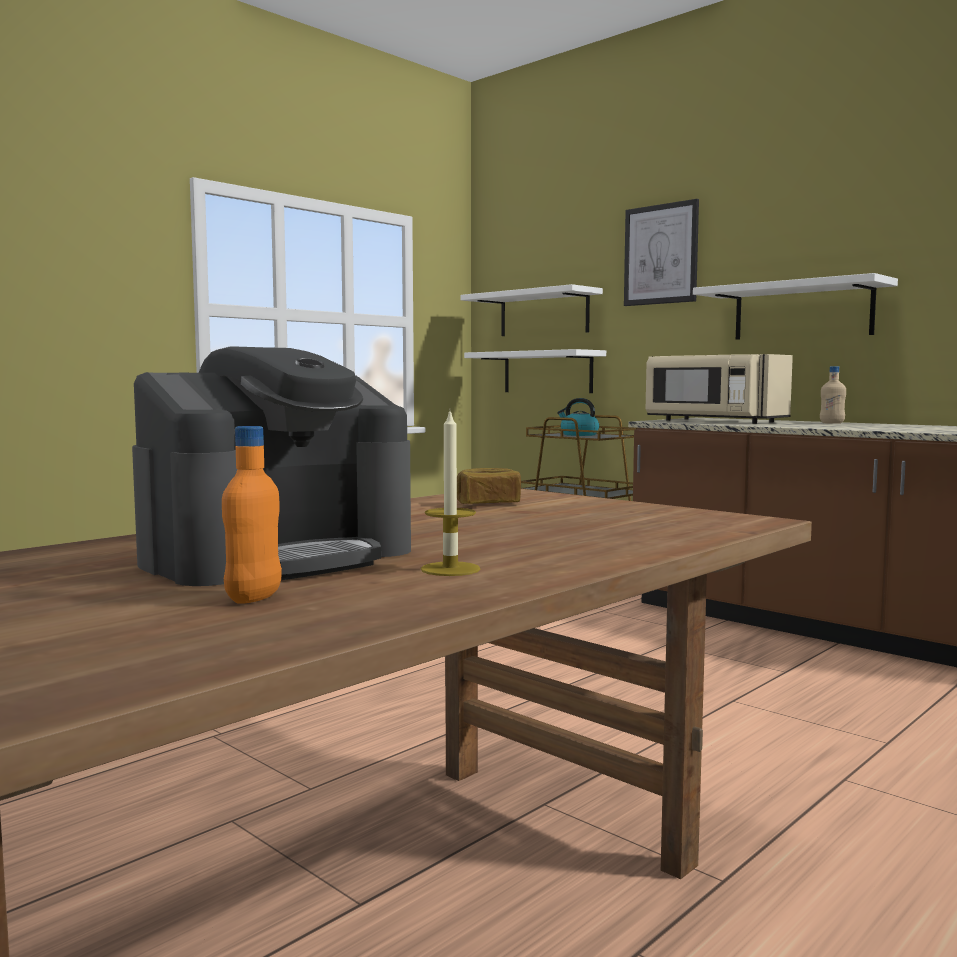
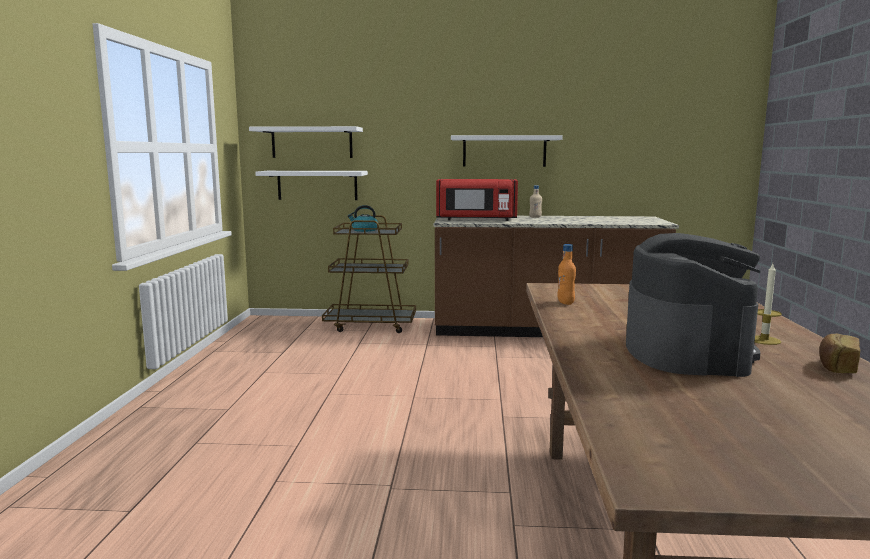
camera: 40 degrees left, 5 degrees up
orange bottle [222,426,282,604] -> orange bottle moved to [557,244,576,305]
bread [457,468,521,504] -> bread moved to [819,334,860,373]
picture [624,199,699,306] -> none
beige microwave [646,354,793,424] -> red microwave [436,179,518,221]

